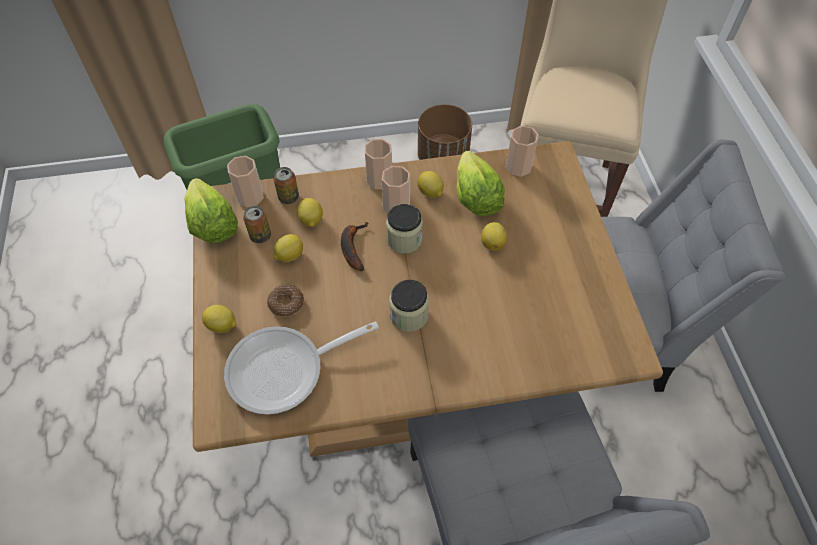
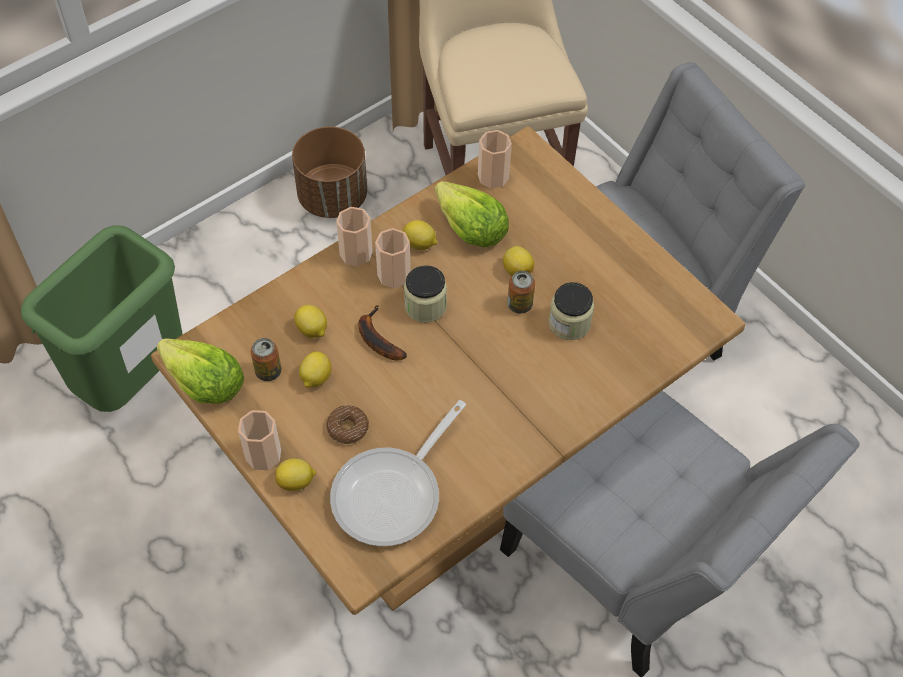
camera: 30 degrees left, 0 degrees up
cup [227,156,264,207] -> cup moved to [238,410,281,470]
can [273,167,299,204] -> can moved to [507,271,535,314]
jar [389,280,429,332] -> jar moved to [549,282,594,340]

